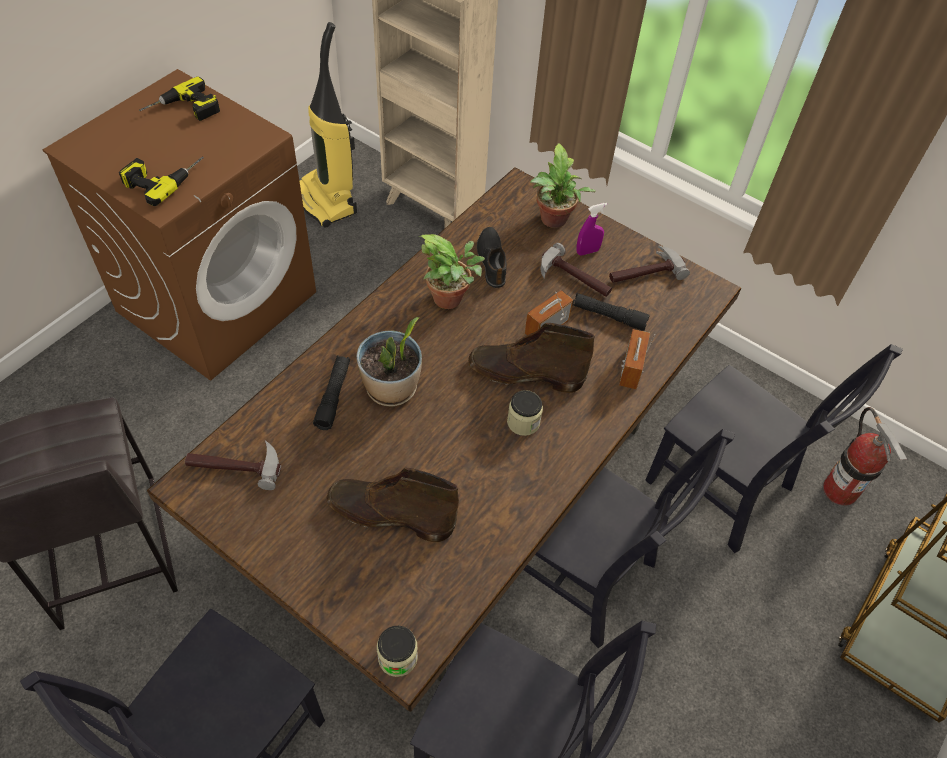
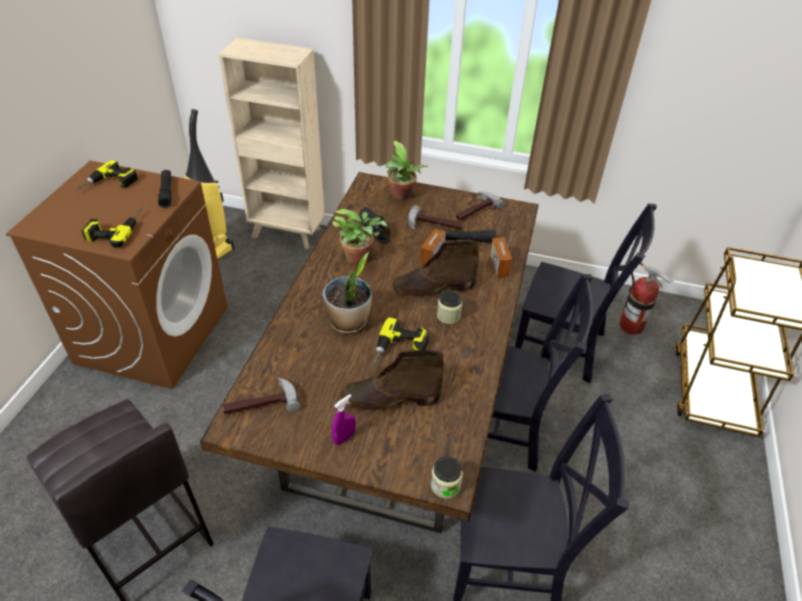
camera: 20 degrees left, 10 degrees down
black flashlight [313,356,350,430] -> black flashlight moved to [158,170,171,208]
purple spray bottle [576,203,608,256] -> purple spray bottle moved to [332,394,355,445]
none -> power drill [371,317,429,368]

